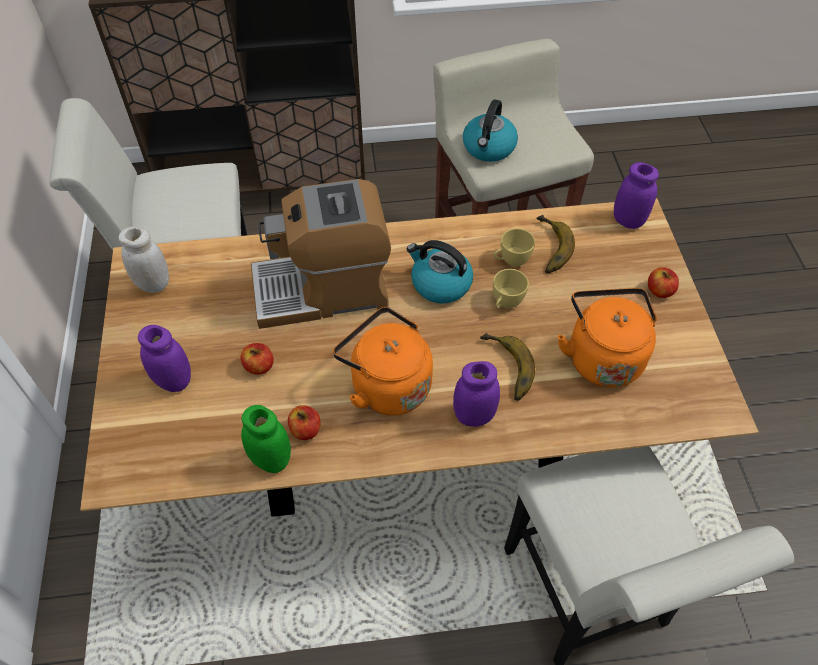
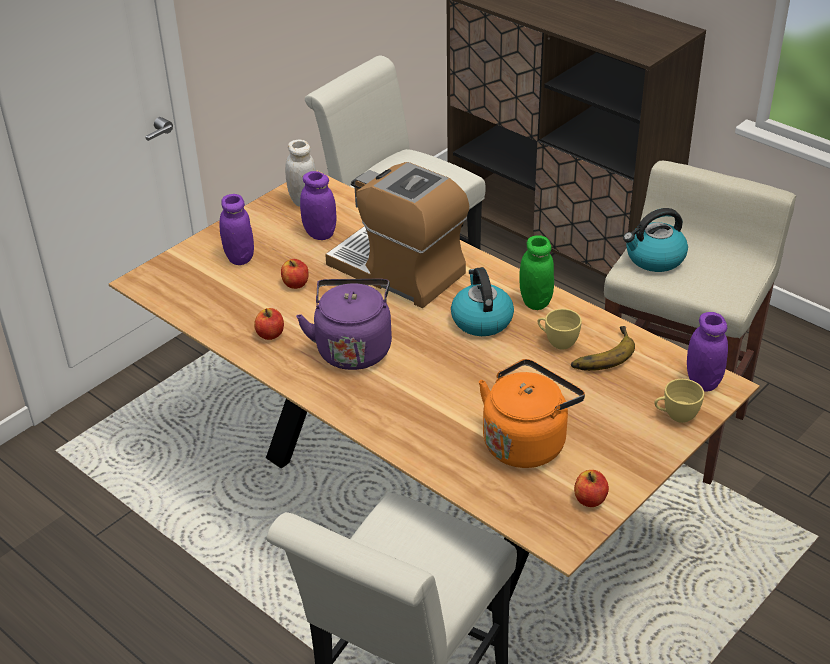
camera: 50 degrees right, 15 degrees down
green jar [241,405,291,473] -> green jar moved to [519,235,554,310]
orange kettle [333,307,433,416] -> purple kettle [296,279,392,370]
purple jar [453,361,500,427] -> purple jar moved to [300,171,337,240]
banana [480,333,535,401] -> none
yellow cup [493,269,529,309] -> yellow cup moved to [654,379,704,423]
apple [648,267,679,298] -> apple moved to [574,470,609,507]

